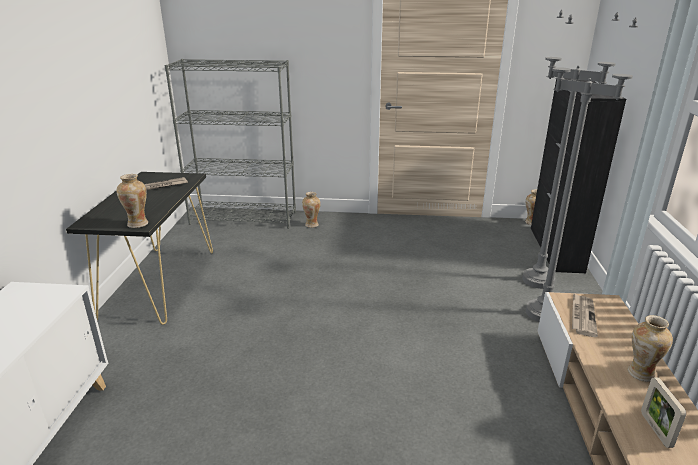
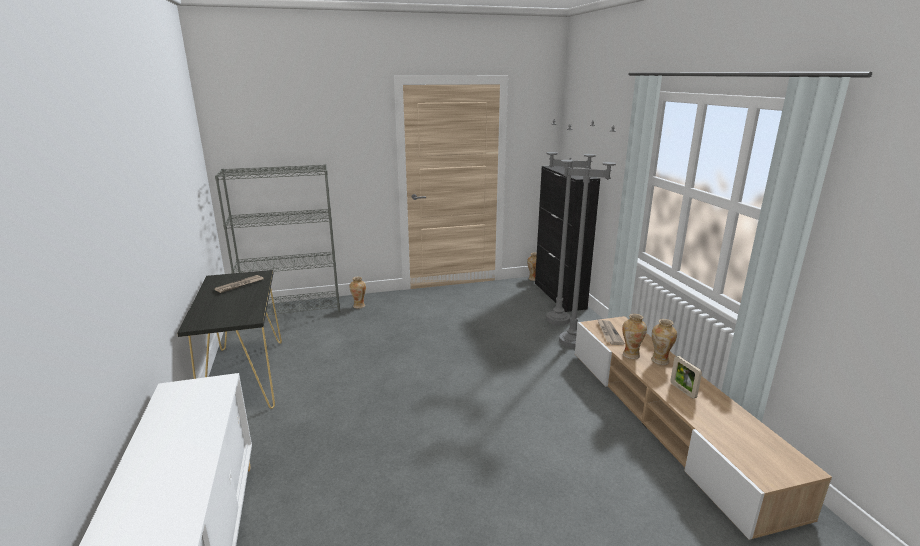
camera: 20 degrees left, 5 degrees down
vase [117,174,148,228] -> vase moved to [622,314,647,359]

